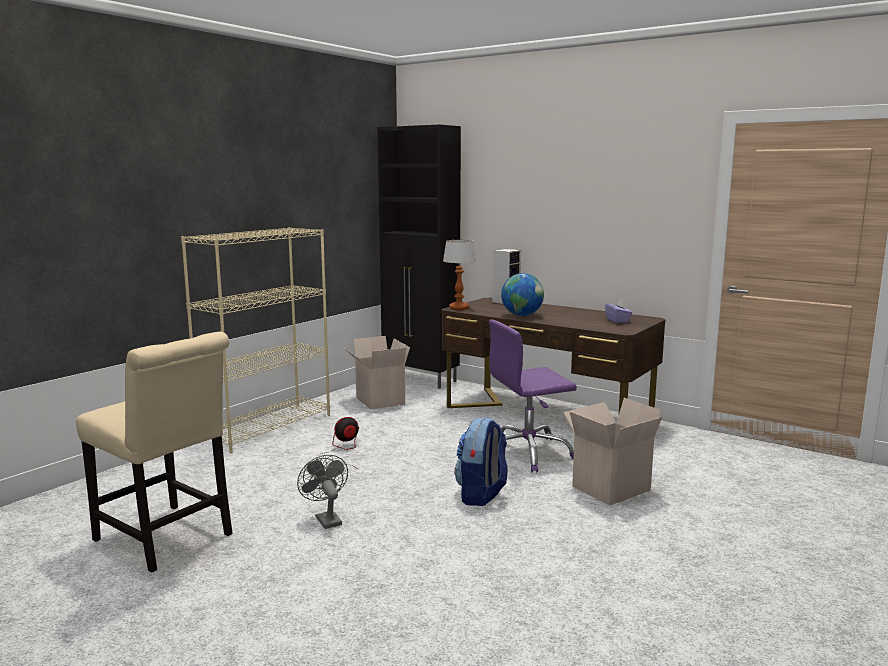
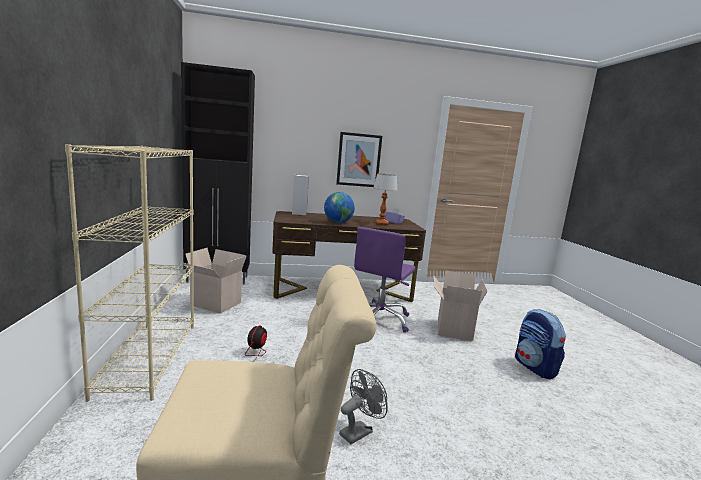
camera: 45 degrees left, 0 degrees up
grey fan [297,455,348,529] -> grey fan turned 120 degrees clockwise [339,369,388,445]
table lamp [443,240,476,310] -> table lamp moved to [374,173,398,225]
backpack [454,417,507,506] -> backpack moved to [515,309,566,379]
none -> picture [336,132,382,187]

